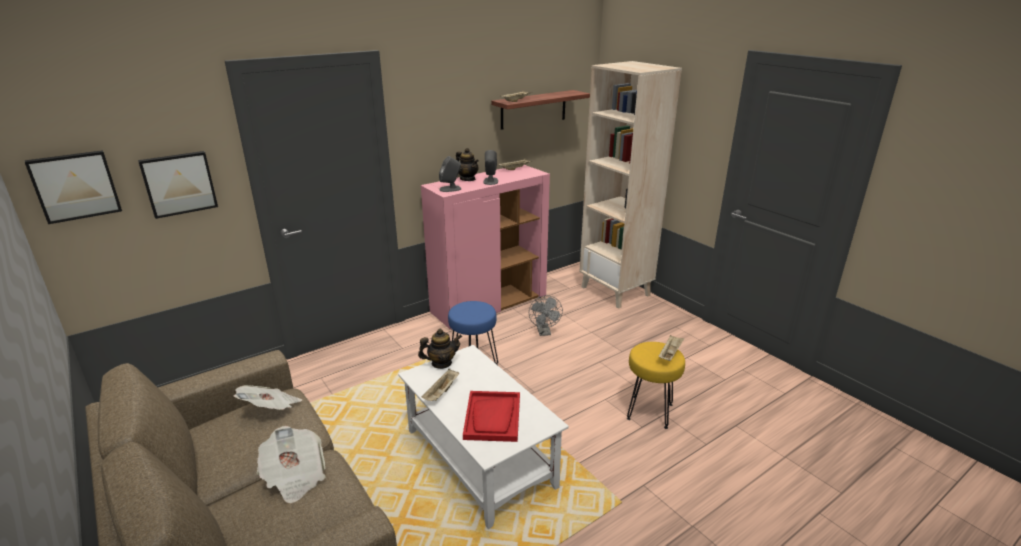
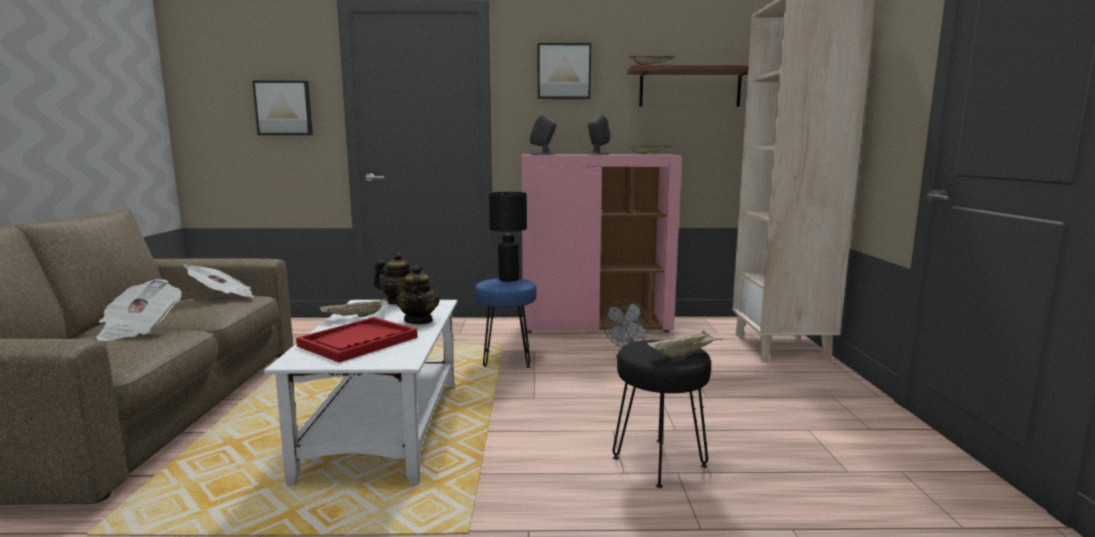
camera: 35 degrees right, 15 degrees down
picture [25,150,122,224] -> picture moved to [538,43,591,99]
teapot [456,148,479,181] -> teapot moved to [396,265,440,324]
yellow stool [627,342,685,429] -> black stool [613,340,711,488]
none -> black table lamp [489,192,527,282]

